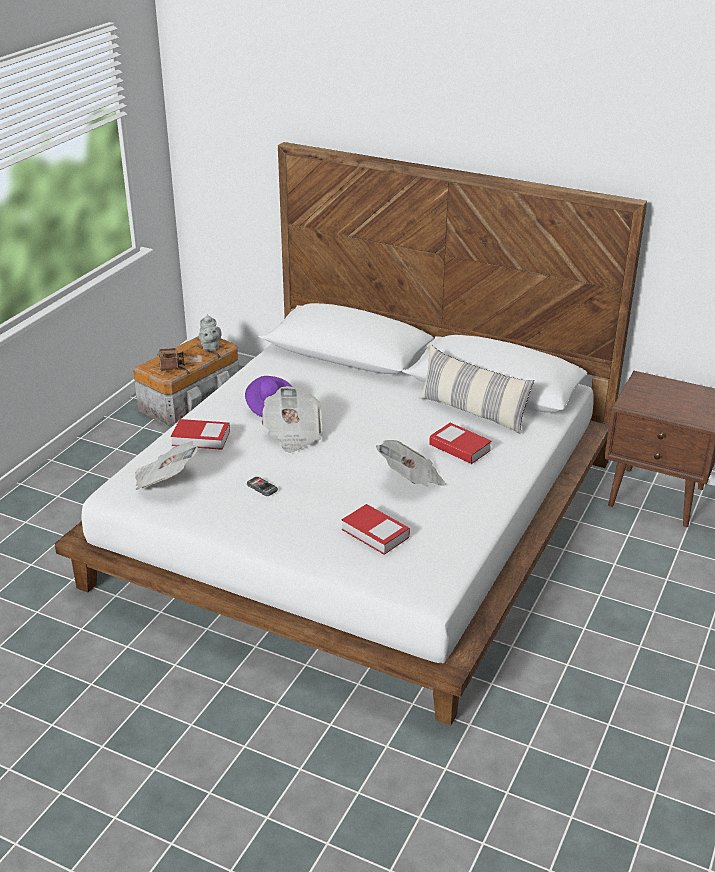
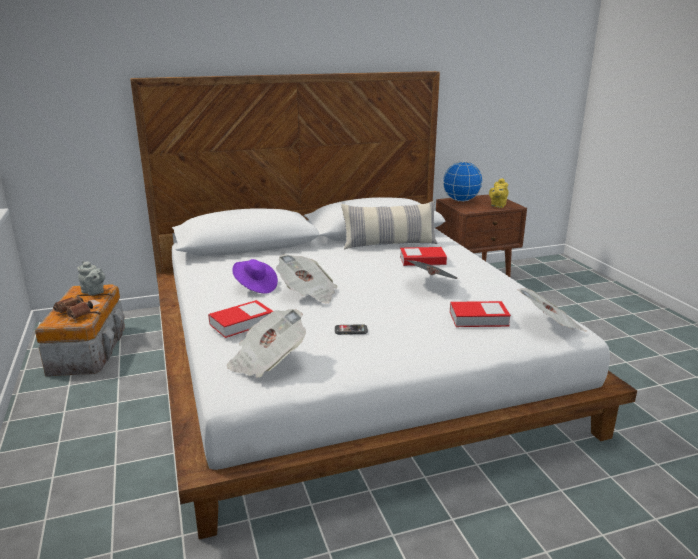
camera: 45 degrees left, 10 degrees down
none -> globe [442,161,483,202]
none -> yellow teapot [489,178,509,208]
none -> newspaper [517,288,587,332]

